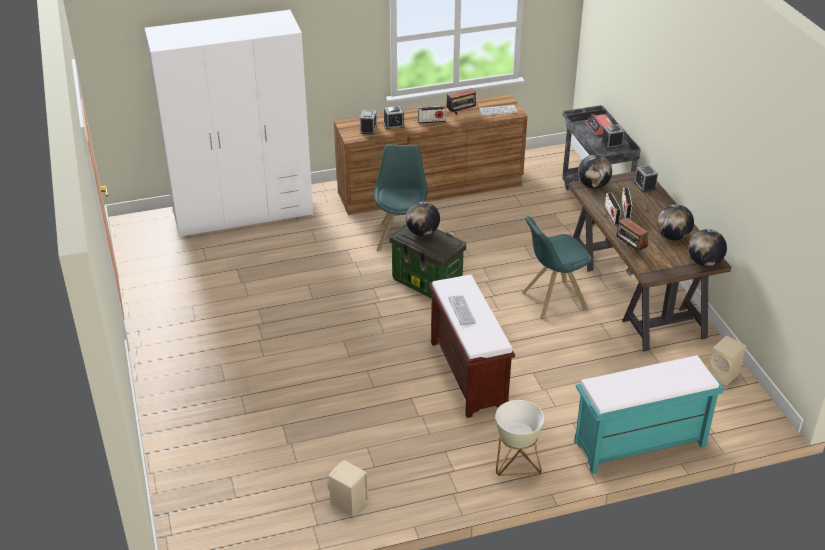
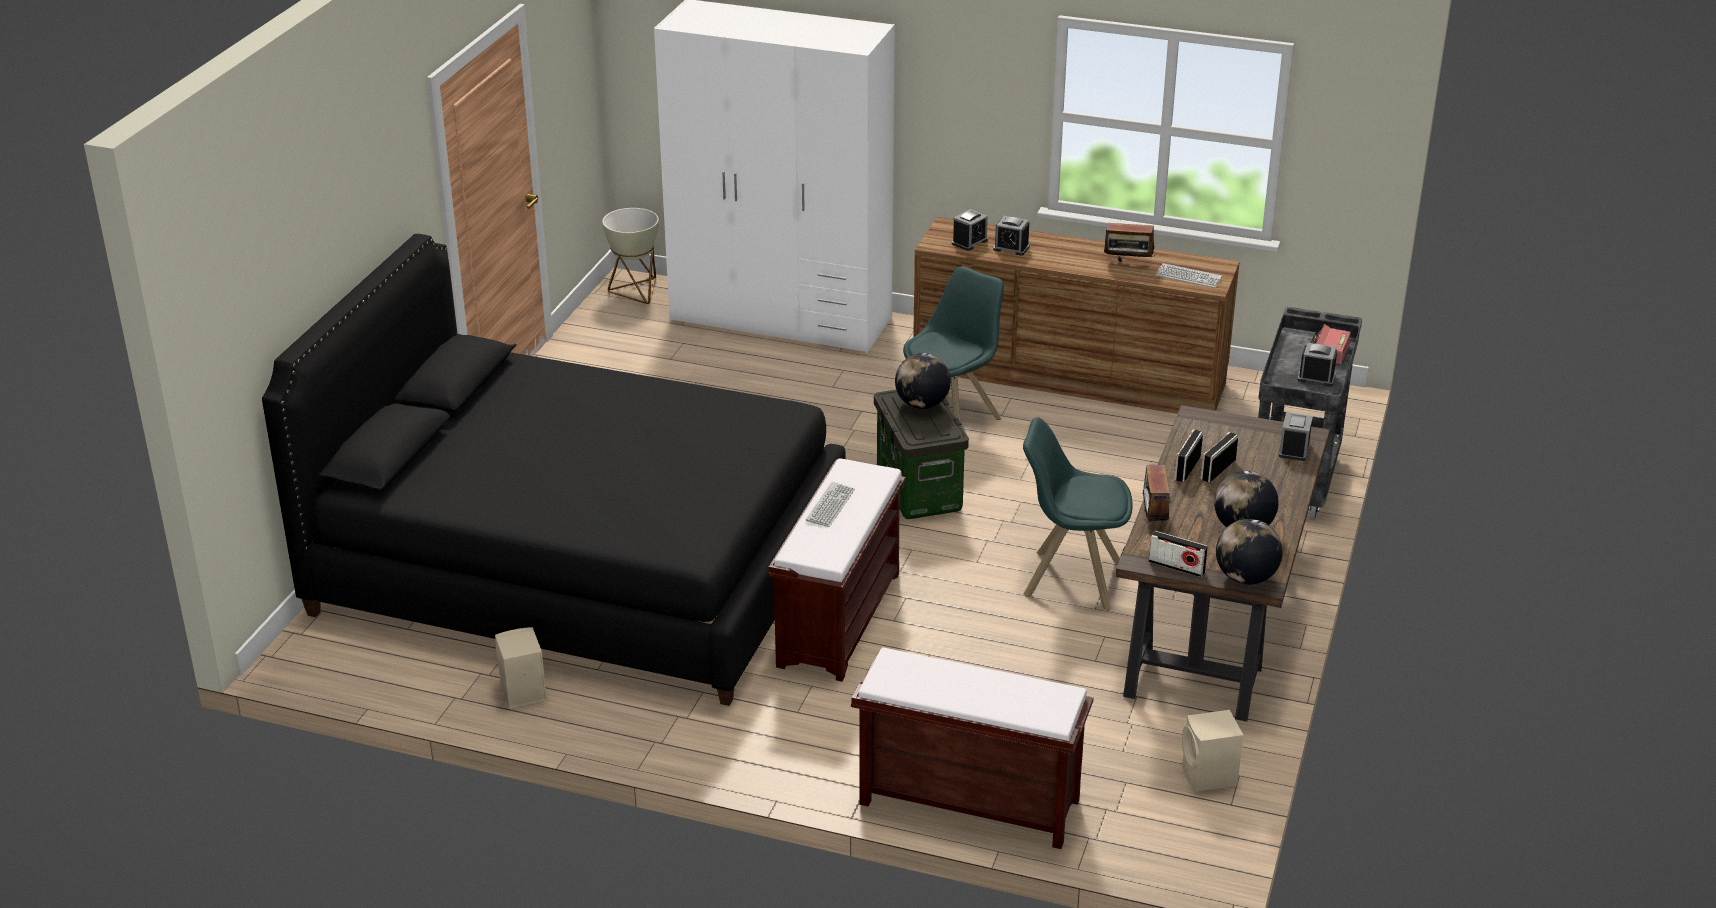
camera: 35 degrees right, 5 degrees down
radio [418,106,446,124] -> radio moved to [1149,531,1208,577]
planter [495,400,545,476] -> planter moved to [602,208,659,304]
turquoise bench [574,355,723,474] -> brown bench [851,647,1094,849]
globe [578,154,612,189] -> none
none -> black bed [262,234,846,706]

